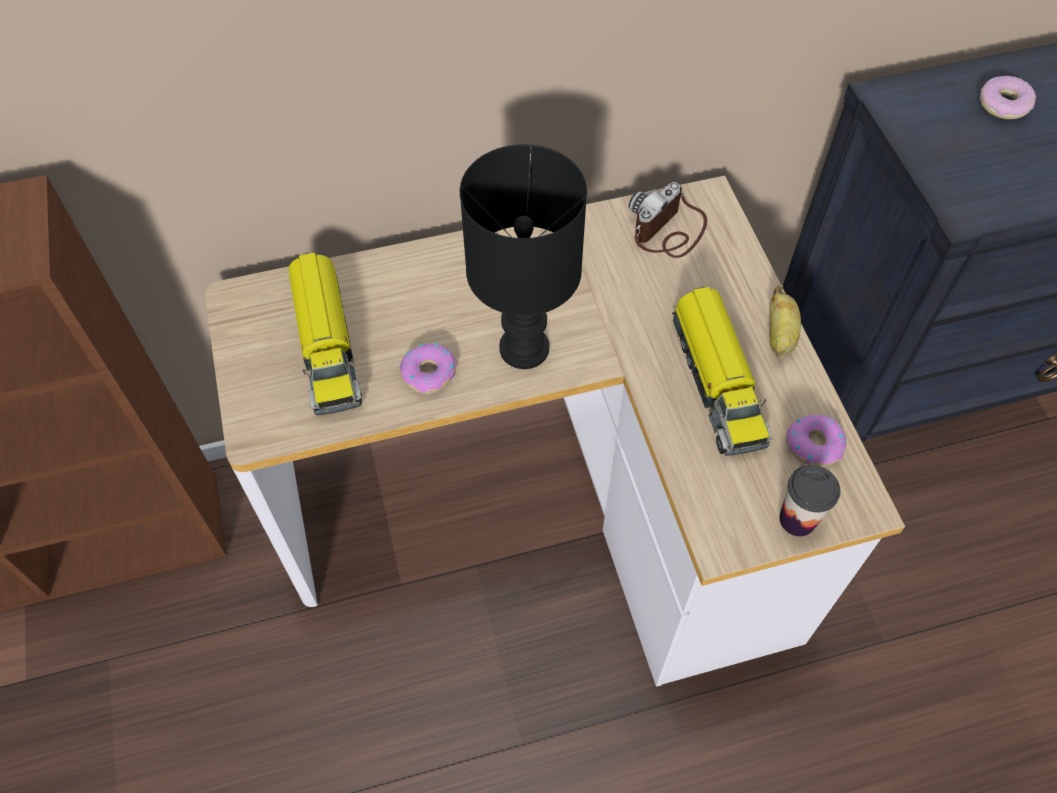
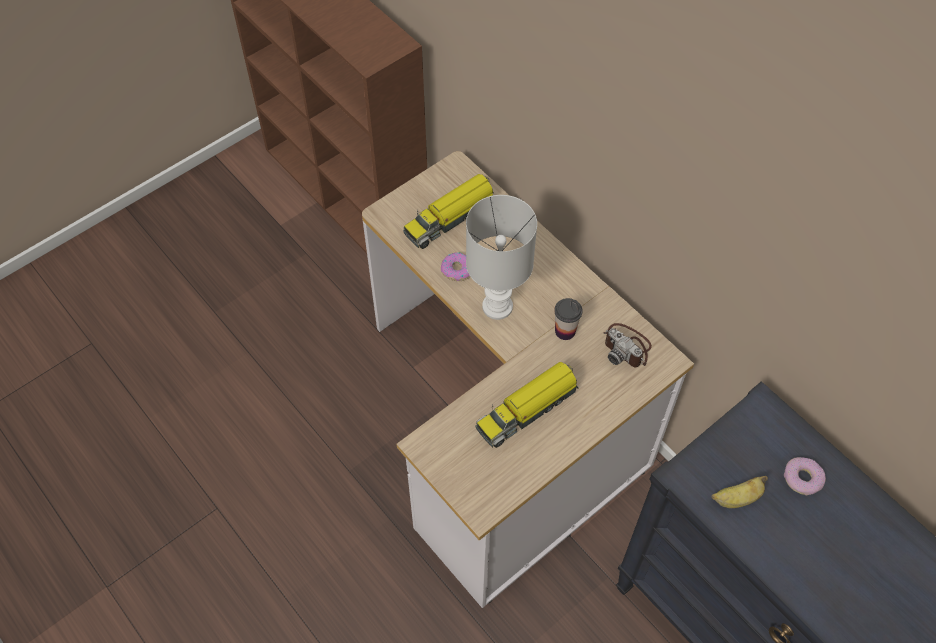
camera: 65 degrees right, 0 degrees up
black table lamp [460,144,587,369] -> white table lamp [466,195,537,320]
camera [628,182,707,258] -> camera turned 150 degrees counterclockwise [603,323,652,367]
banana [769,285,801,357] -> banana moved to [711,476,768,508]
cup [779,465,840,536] -> cup moved to [554,298,583,340]
donut [786,415,846,466] -> none

